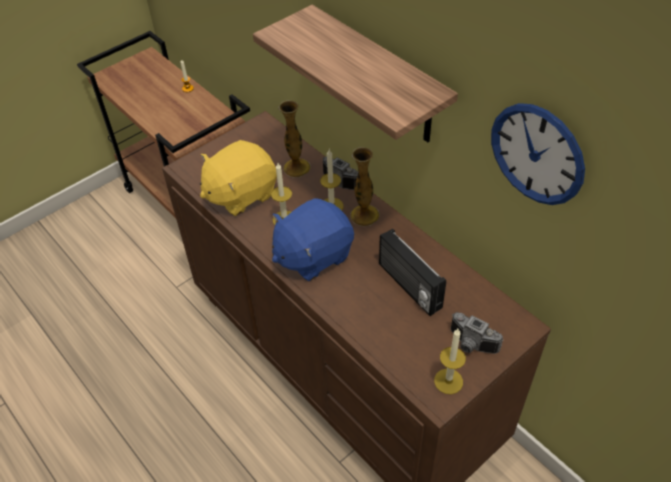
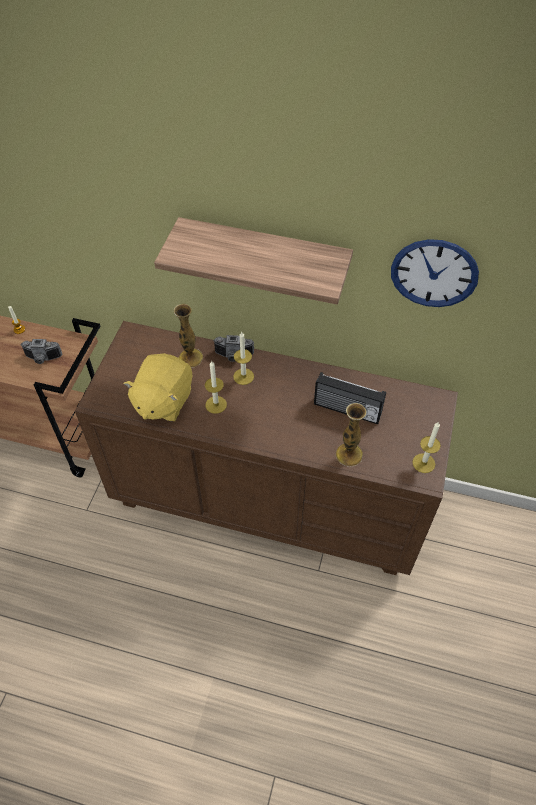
camera: 35 degrees left, 5 degrees up
blue plush toy [272,198,354,281] -> none
vase [350,147,380,226] -> vase moved to [336,403,366,467]
camera [451,312,503,354] -> camera moved to [20,339,62,364]

